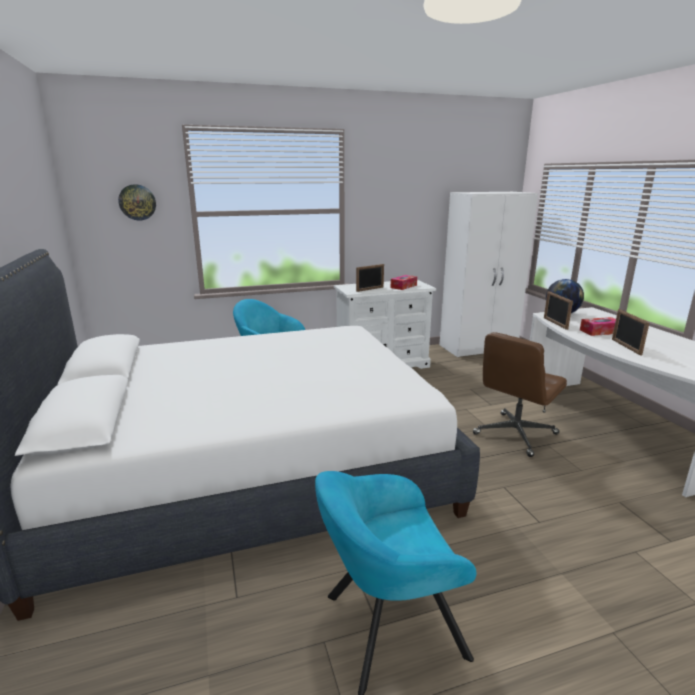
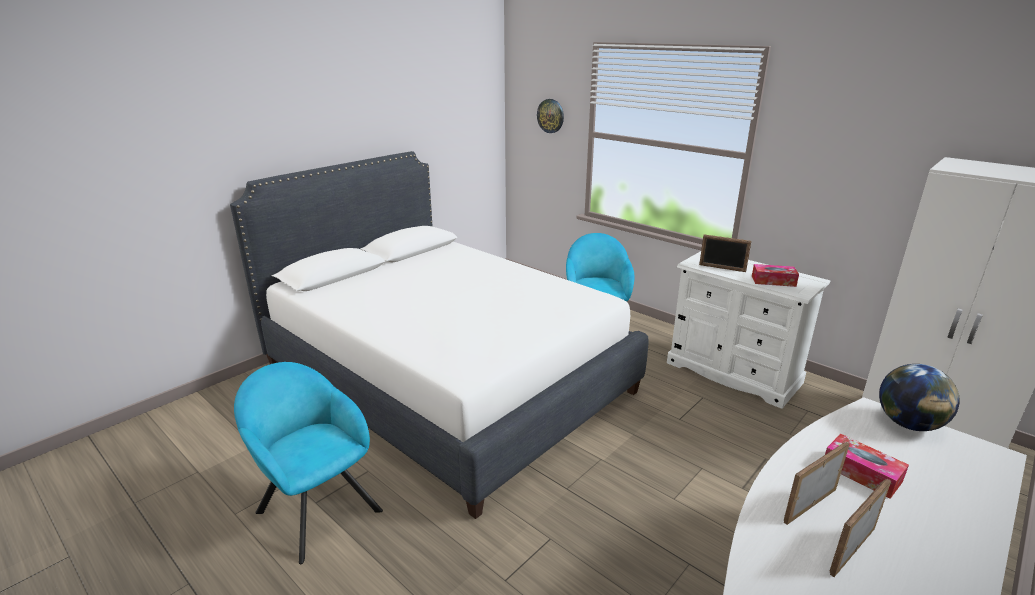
camera: 60 degrees right, 5 degrees up
brown office chair [473,332,567,457] -> none
picture frame [544,291,573,330] -> picture frame moved to [830,479,891,577]

